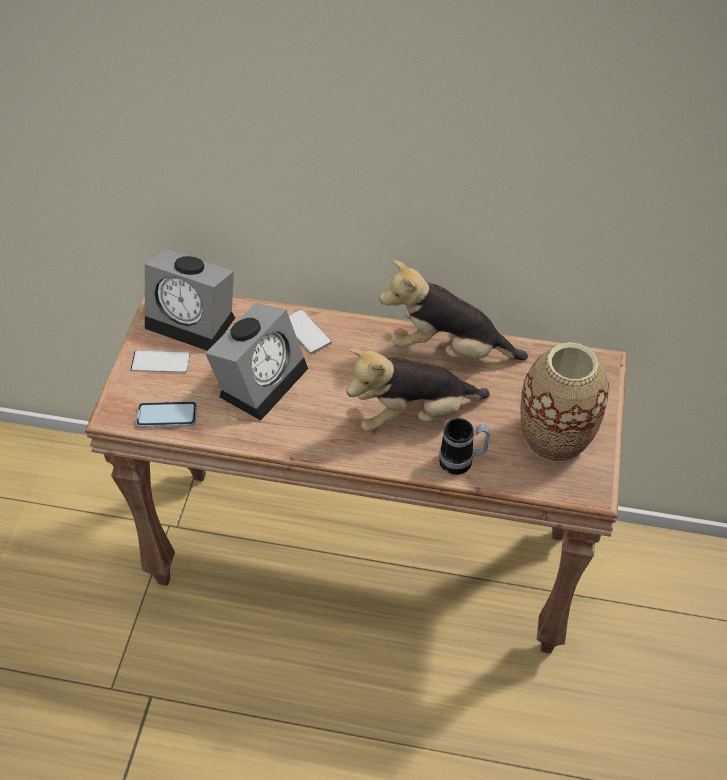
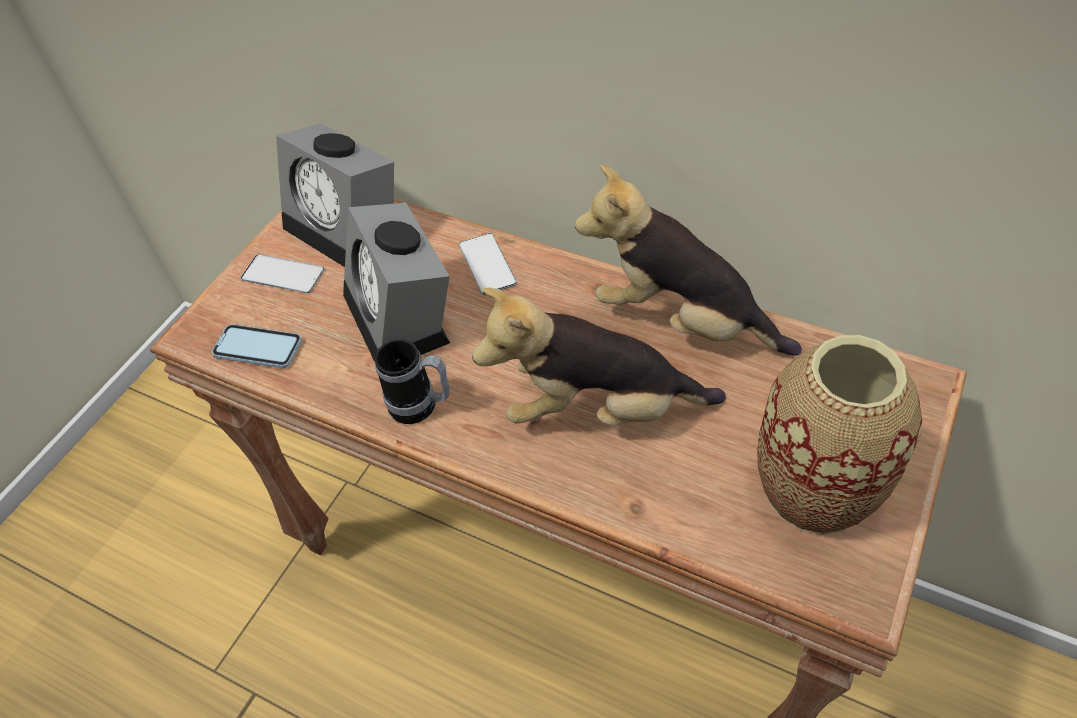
camera: 20 degrees right, 0 degrees up
alarm clock [205,303,308,420] -> alarm clock turned 105 degrees clockwise [343,203,450,362]
mug [439,418,491,475] -> mug moved to [375,339,450,424]

